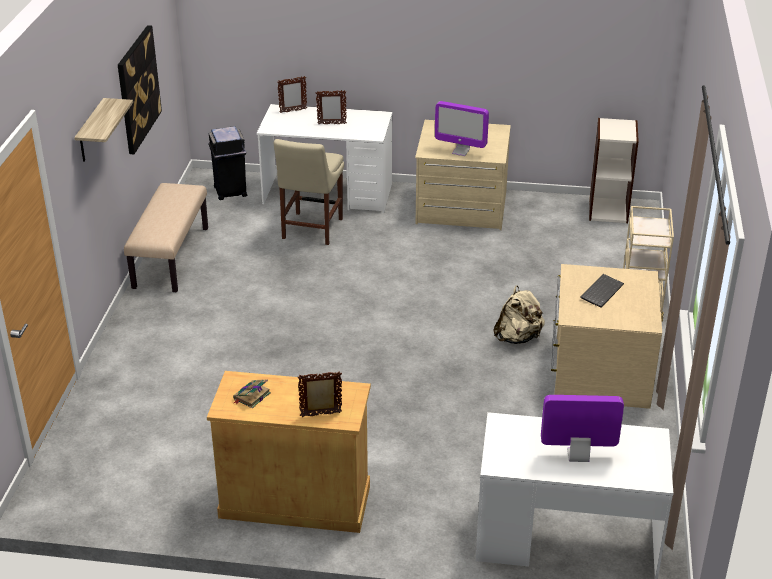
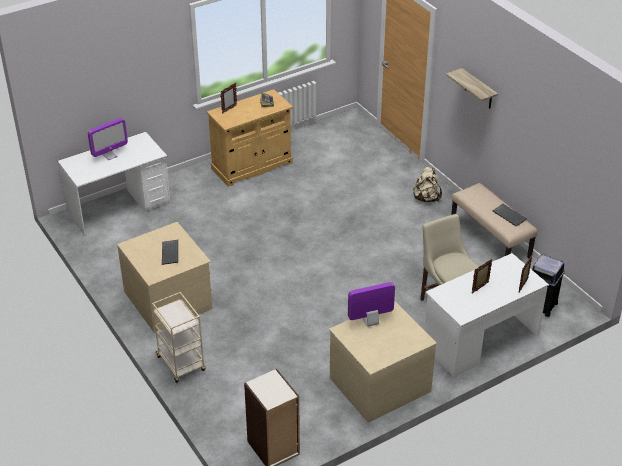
camera: 140 degrees right, 5 degrees up
picture [118,25,162,154] -> none
beige backpack [493,285,545,344] -> beige backpack moved to [413,167,442,202]
none -> keyboard [493,204,527,227]

